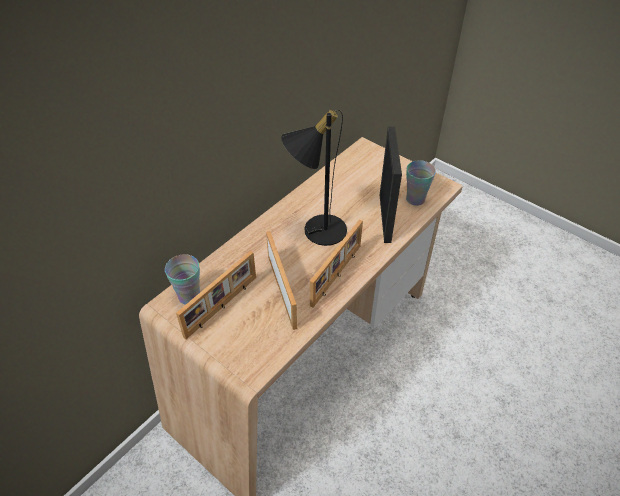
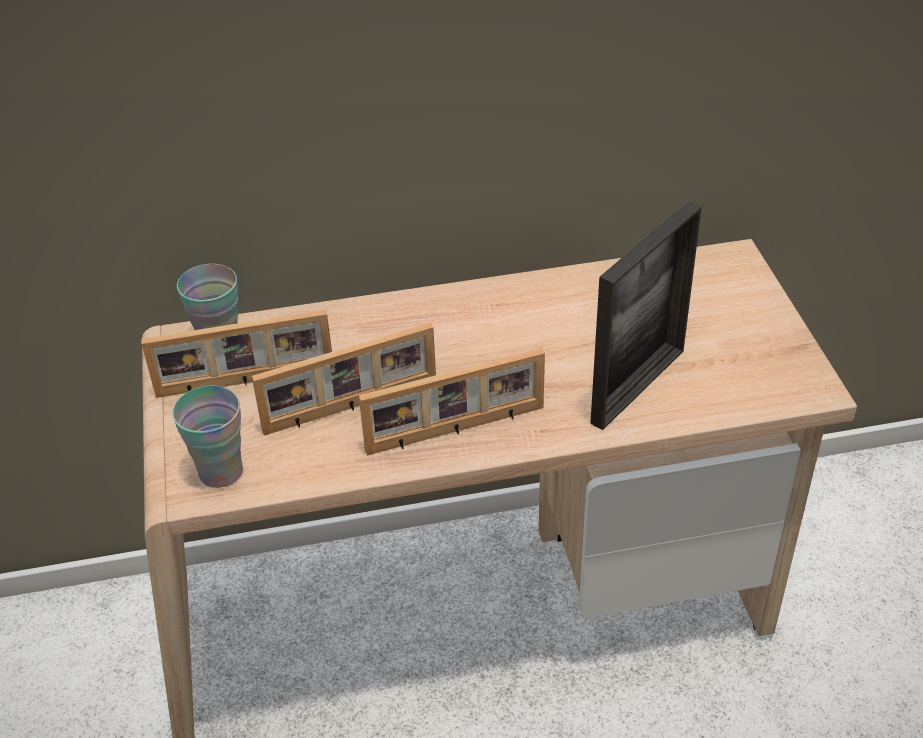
camera: 40 degrees right, 5 degrees down
picture frame [266,231,297,330] -> picture frame turned 45 degrees clockwise [252,323,436,436]
black table lamp [281,110,347,246] -> none
cup [406,160,436,206] -> cup moved to [172,386,243,488]

